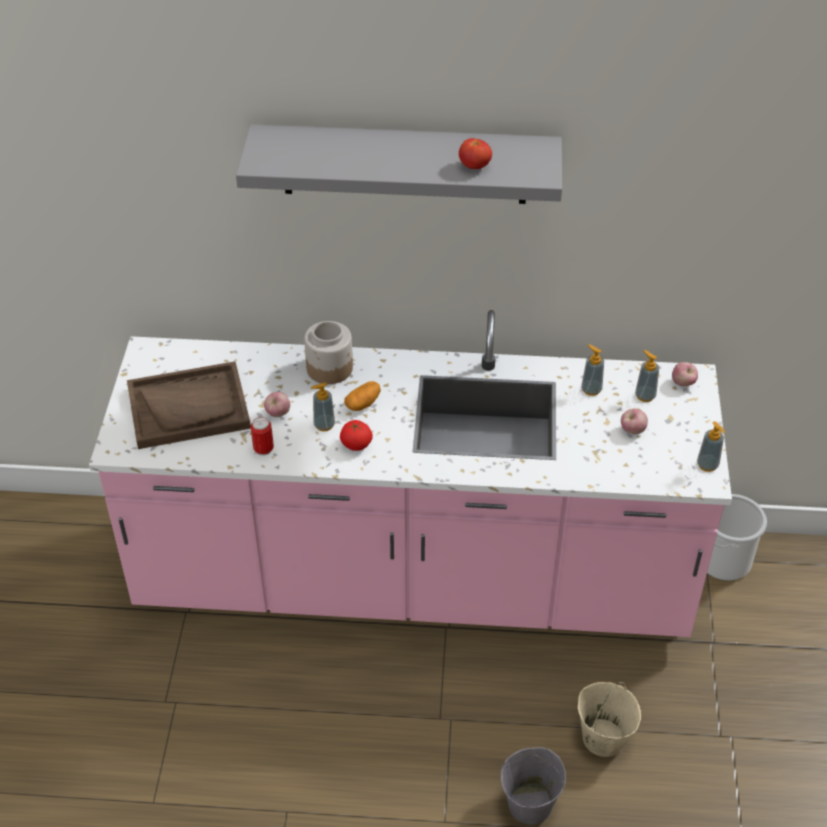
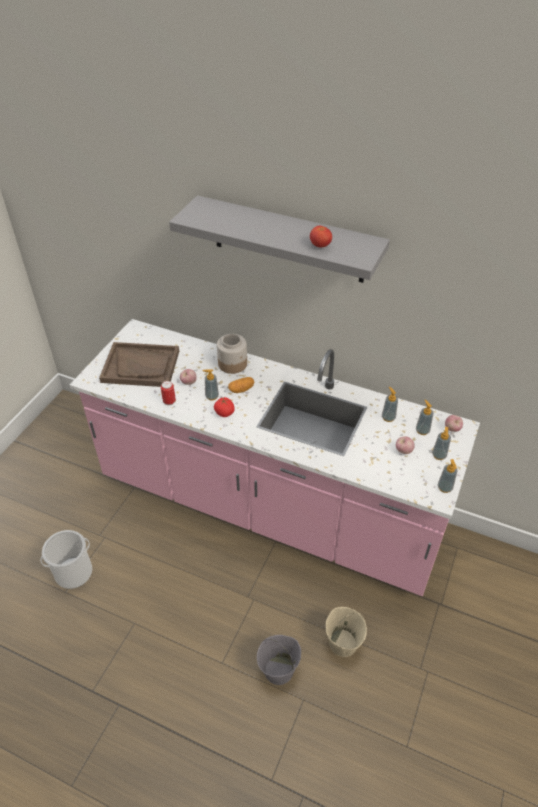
camera: 20 degrees right, 0 degrees up
bucket [707,494,767,581] -> bucket moved to [41,530,92,589]
none -> soap dispenser [432,427,451,460]

